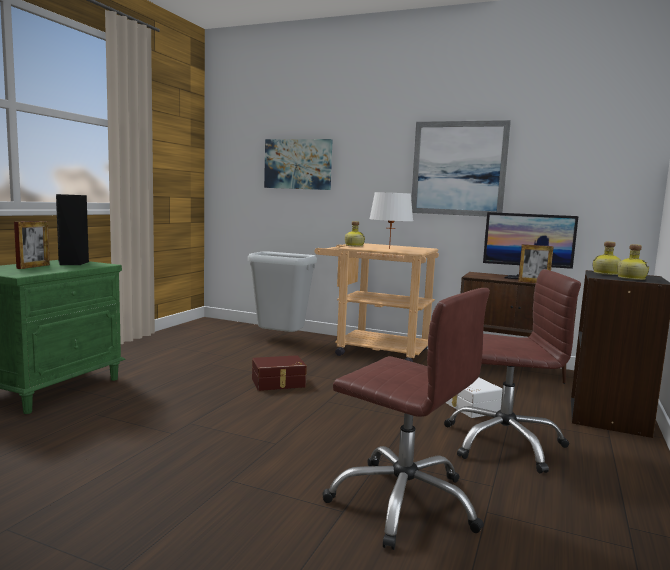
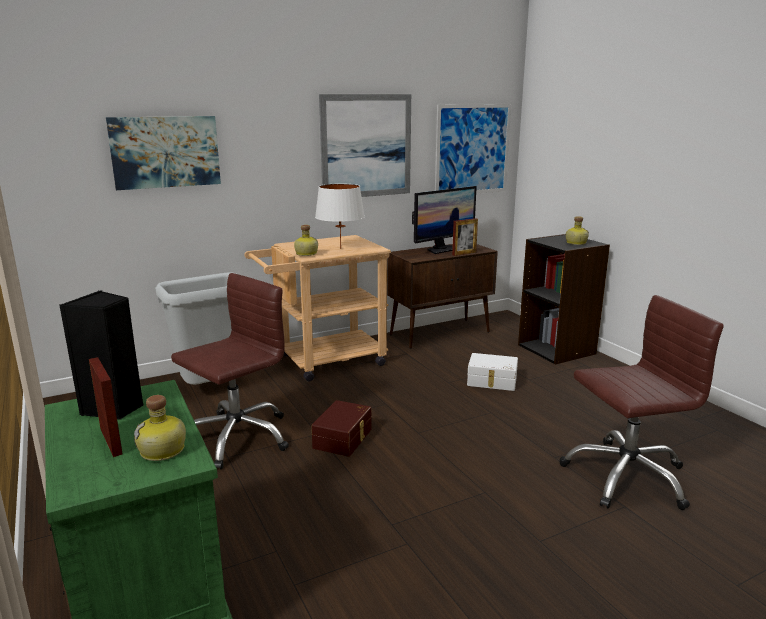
camera: 50 degrees left, 10 degrees up
brown office chair [444,269,581,473] -> brown office chair moved to [171,273,289,469]
bottle [593,242,622,275] -> bottle moved to [134,395,186,461]
none -> picture [435,104,511,193]

